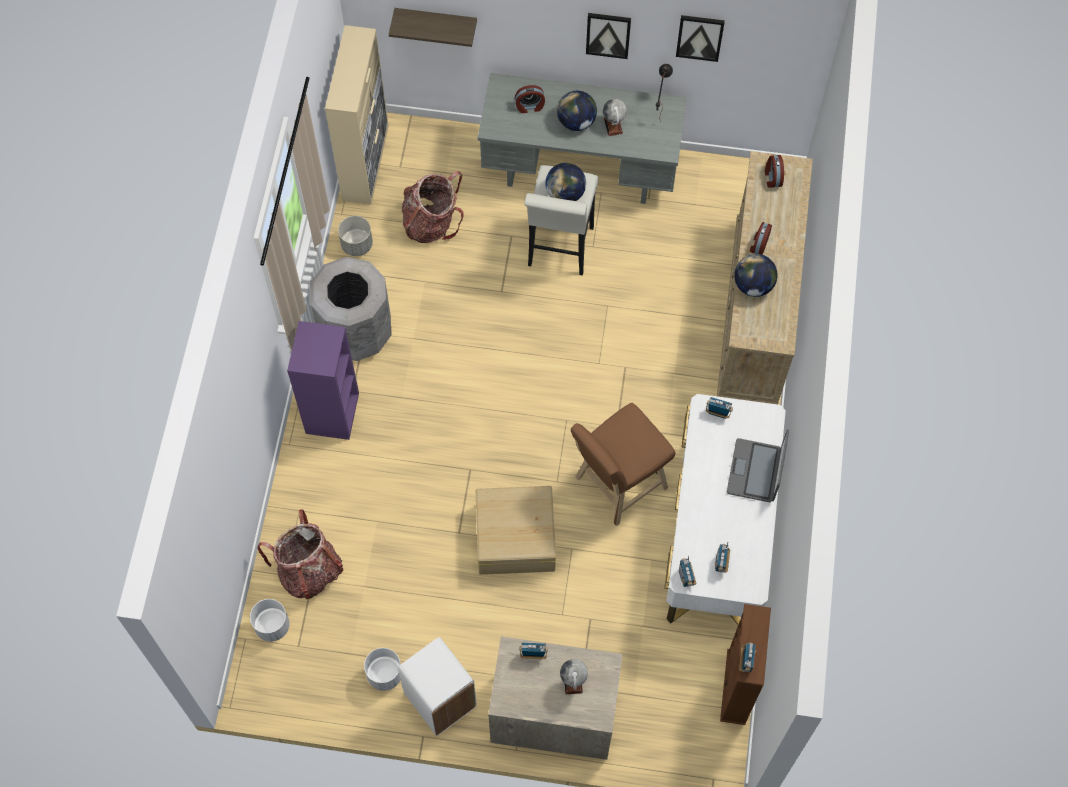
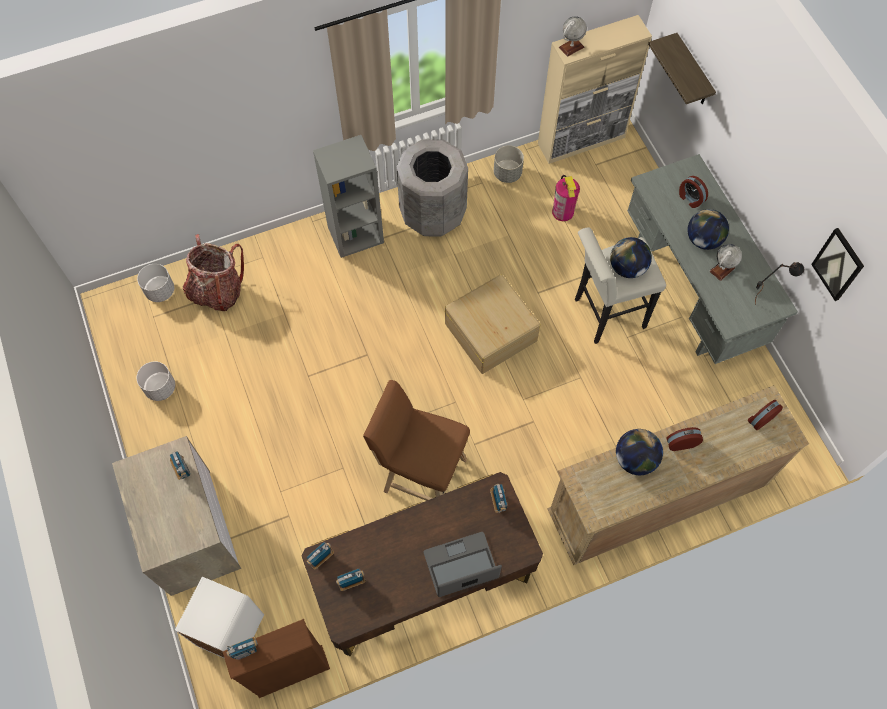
camera: 60 degrees right, 0 degrees up
purple bookcase [287,321,359,440] -> grey bookcase [313,135,384,258]
white trash can [398,637,477,736] -> white trash can moved to [175,577,264,658]
backpack [402,171,464,243] -> fire extinguisher [552,175,580,221]
beige storage box [476,486,556,575] -> beige storage box moved to [445,274,541,374]
globe [560,659,588,694] -> globe moved to [559,16,587,57]
picture [586,13,631,59] -> none
white desk [665,394,786,625] -> brown desk [302,472,543,656]

